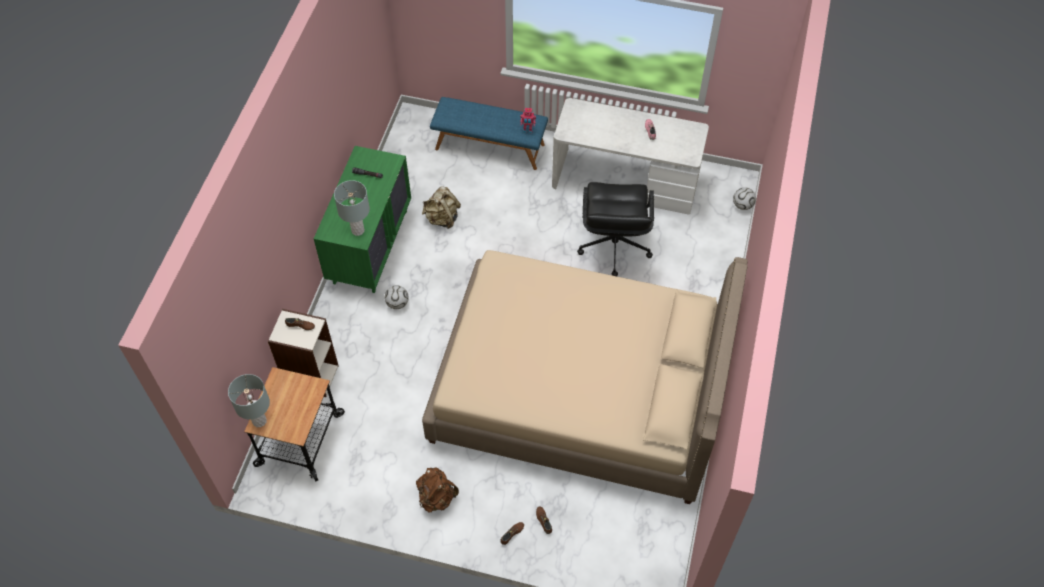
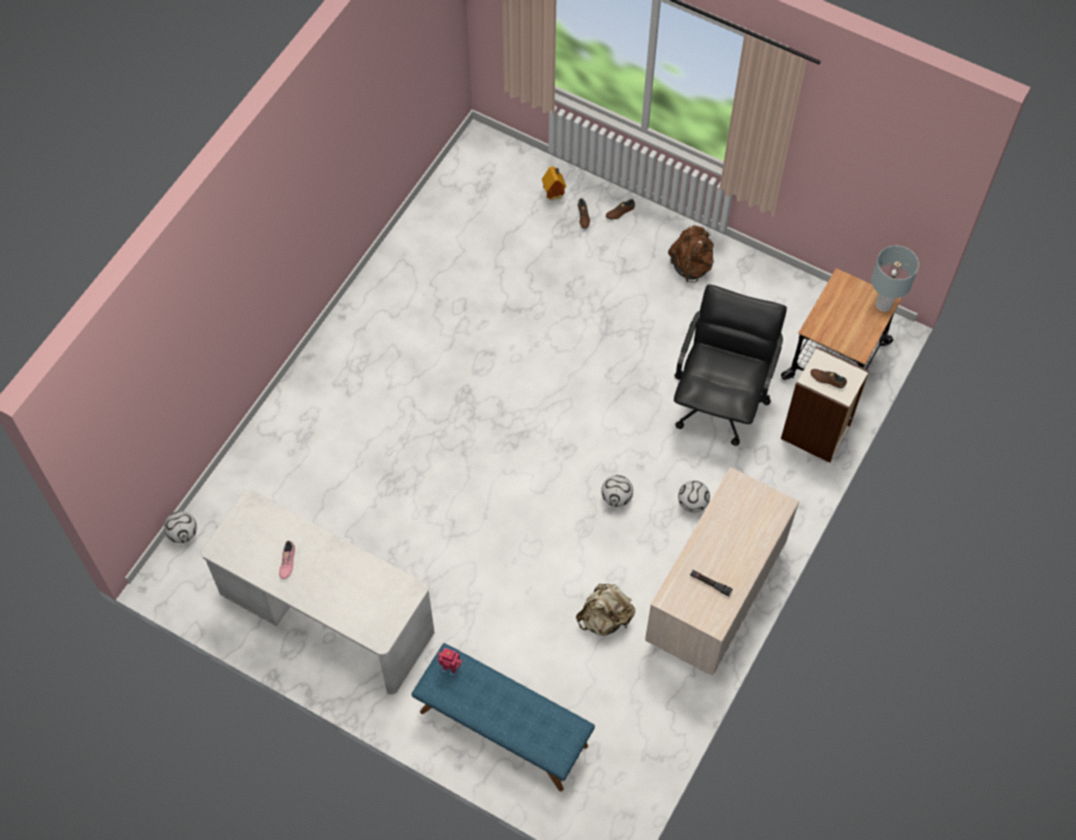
camera: 165 degrees left, 5 degrees up
green dresser [314,146,411,293] -> beige dresser [645,467,799,676]
grey table lamp [334,180,370,236] -> none
beige bed [422,250,748,504] -> none
black office chair [577,182,654,276] -> black office chair moved to [674,285,787,446]
none -> toy house [542,166,566,202]
none -> football [601,475,633,507]

